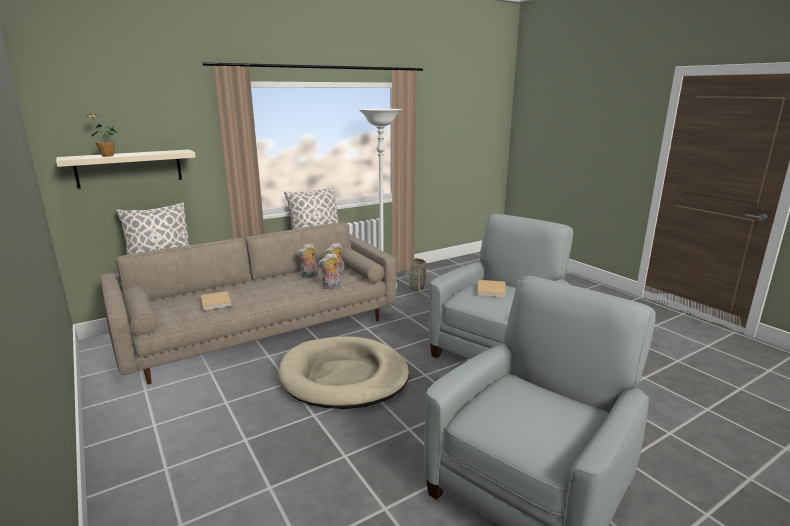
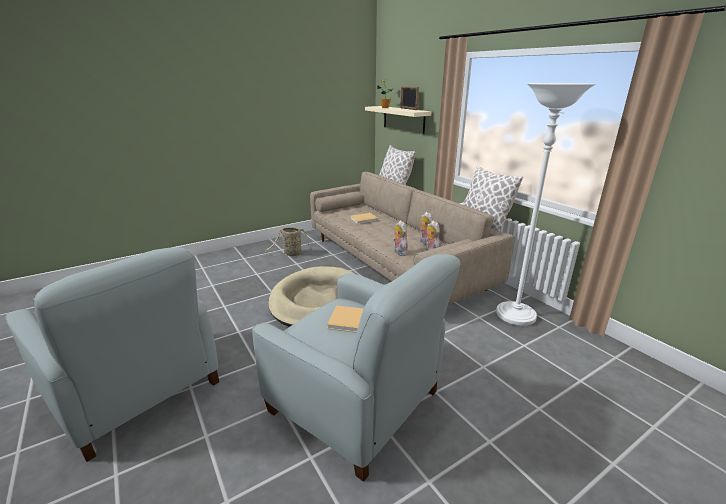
camera: 90 degrees right, 5 degrees up
basket [403,258,427,296] -> basket moved to [265,227,312,256]
none -> picture frame [400,86,419,110]

